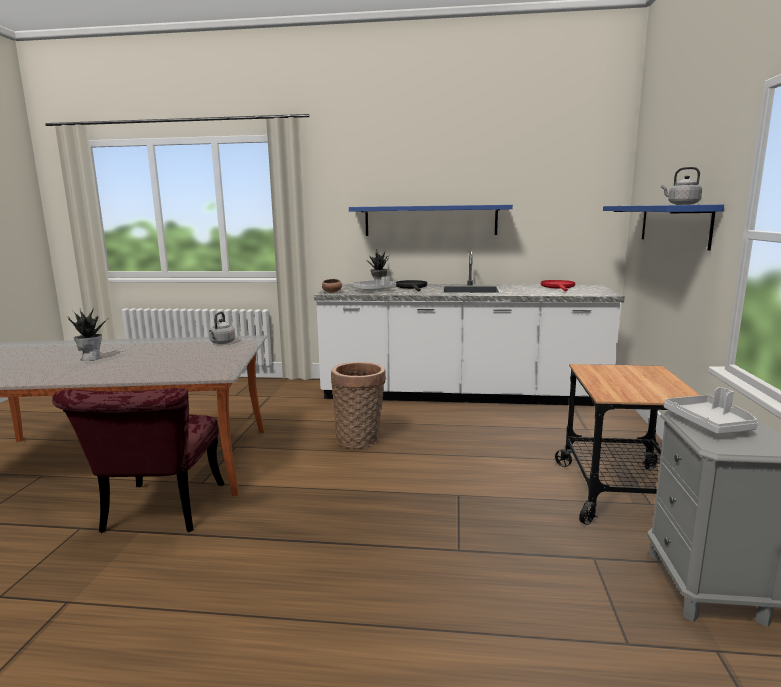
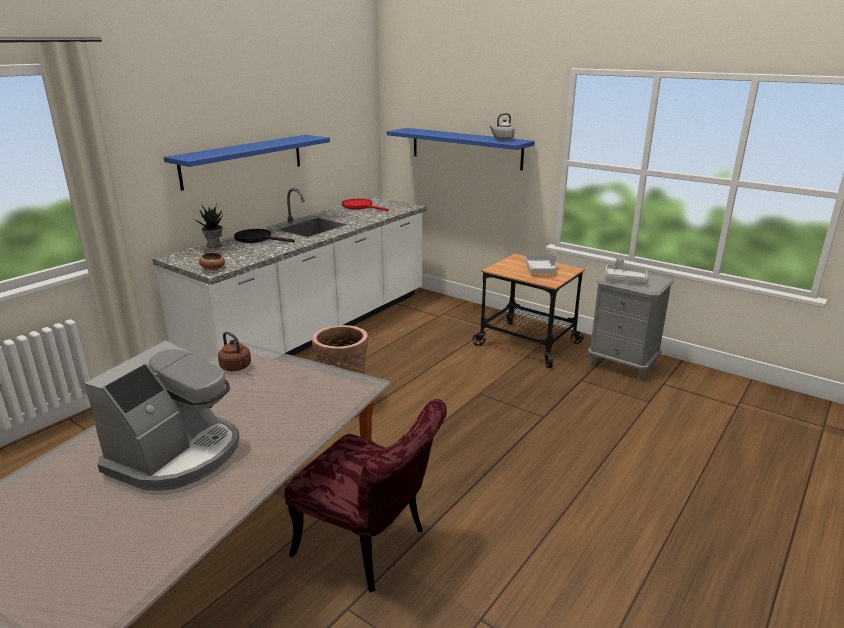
camera: 60 degrees left, 10 degrees up
potted plant [67,308,109,361] -> coffee machine [84,340,239,491]
grey kettle [209,312,235,344] -> brown kettle [218,332,251,371]
grey tray [353,276,396,291] -> grey tray moved to [525,252,557,274]

